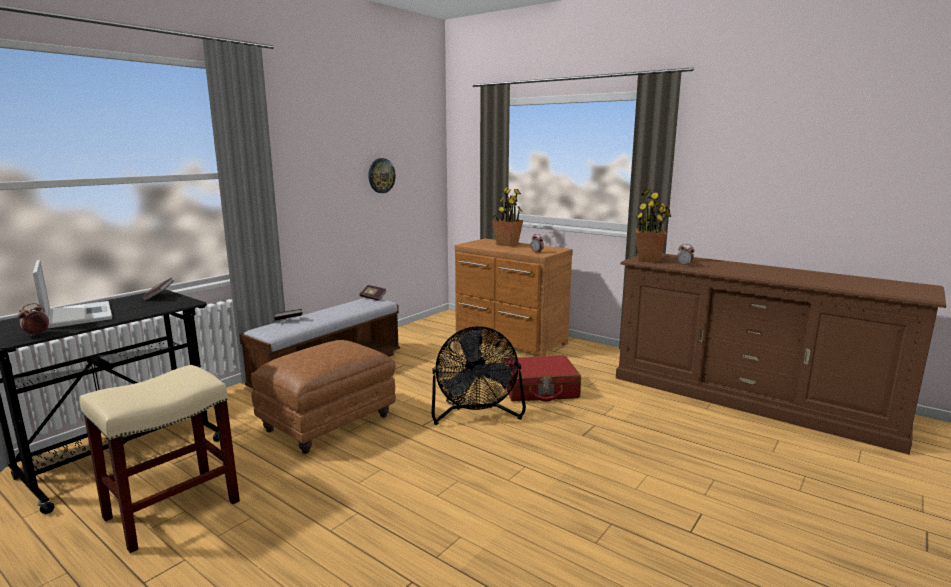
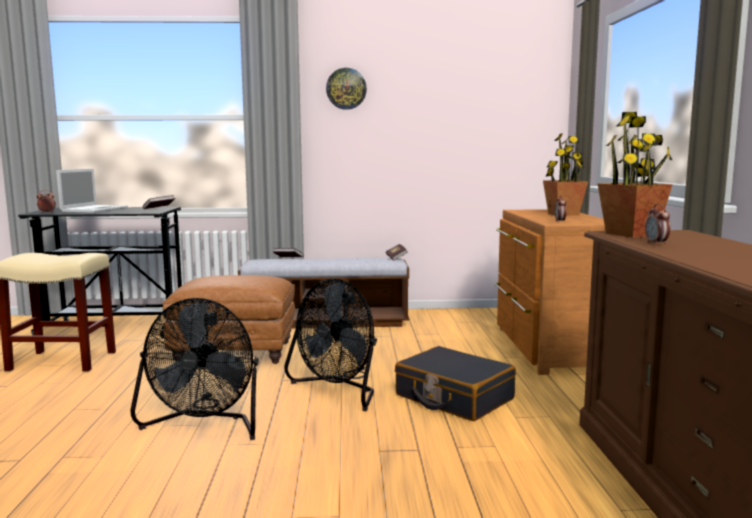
camera: 50 degrees right, 5 degrees down
wall clock [368,158,396,193] -> wall clock moved to [326,68,367,110]
red suitcase [501,355,581,402] -> black suitcase [395,346,516,421]
none -> black fan [131,298,259,440]

